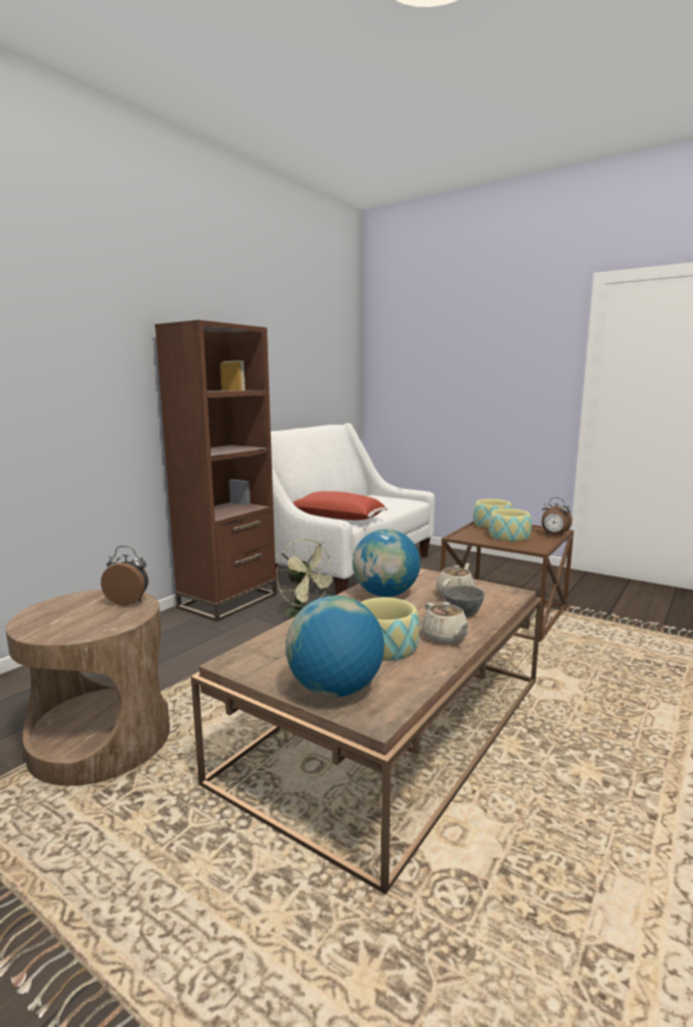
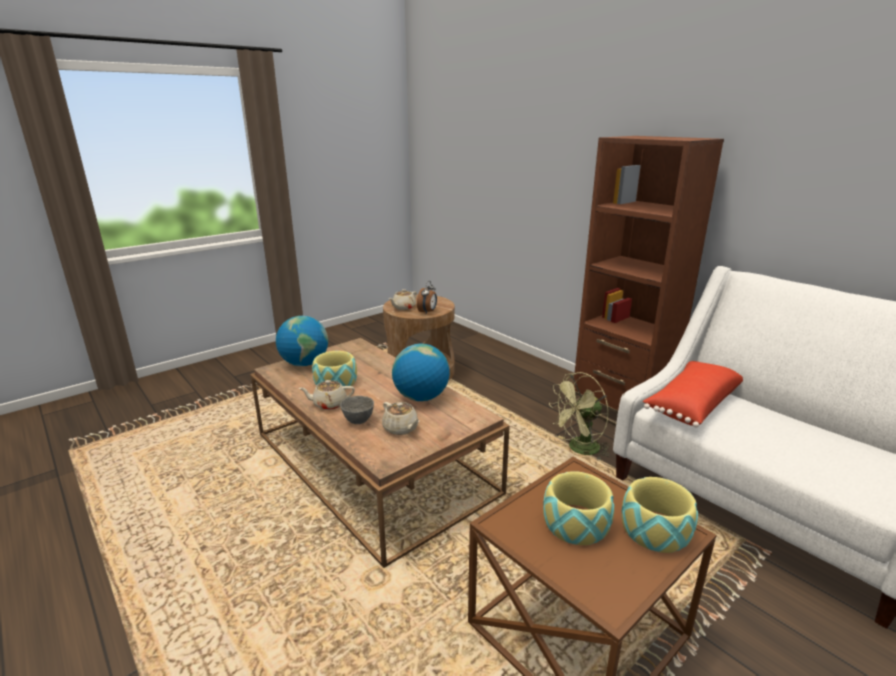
camera: 105 degrees right, 10 degrees up
alarm clock [542,497,572,536] -> none
none -> beige teapot [389,289,417,310]

